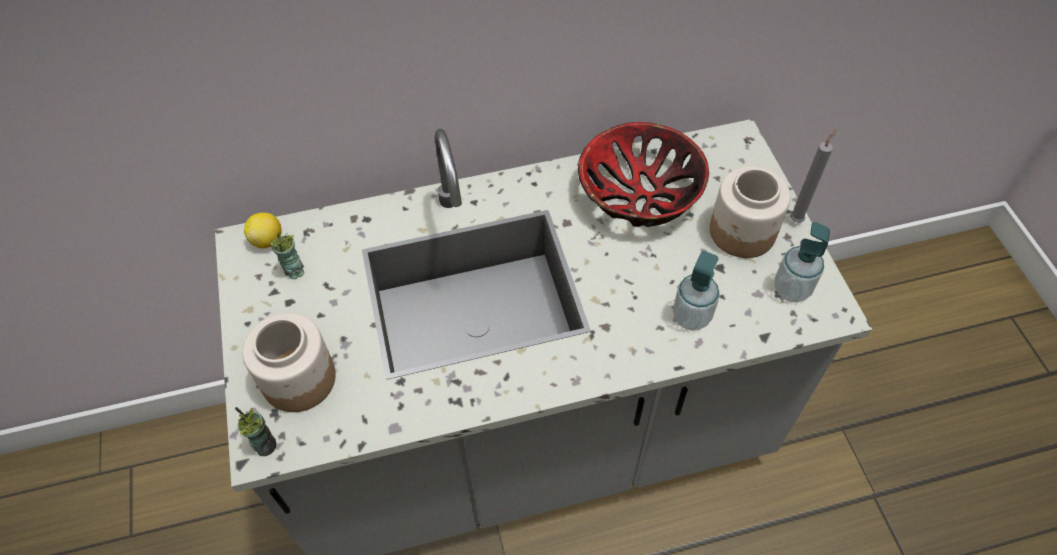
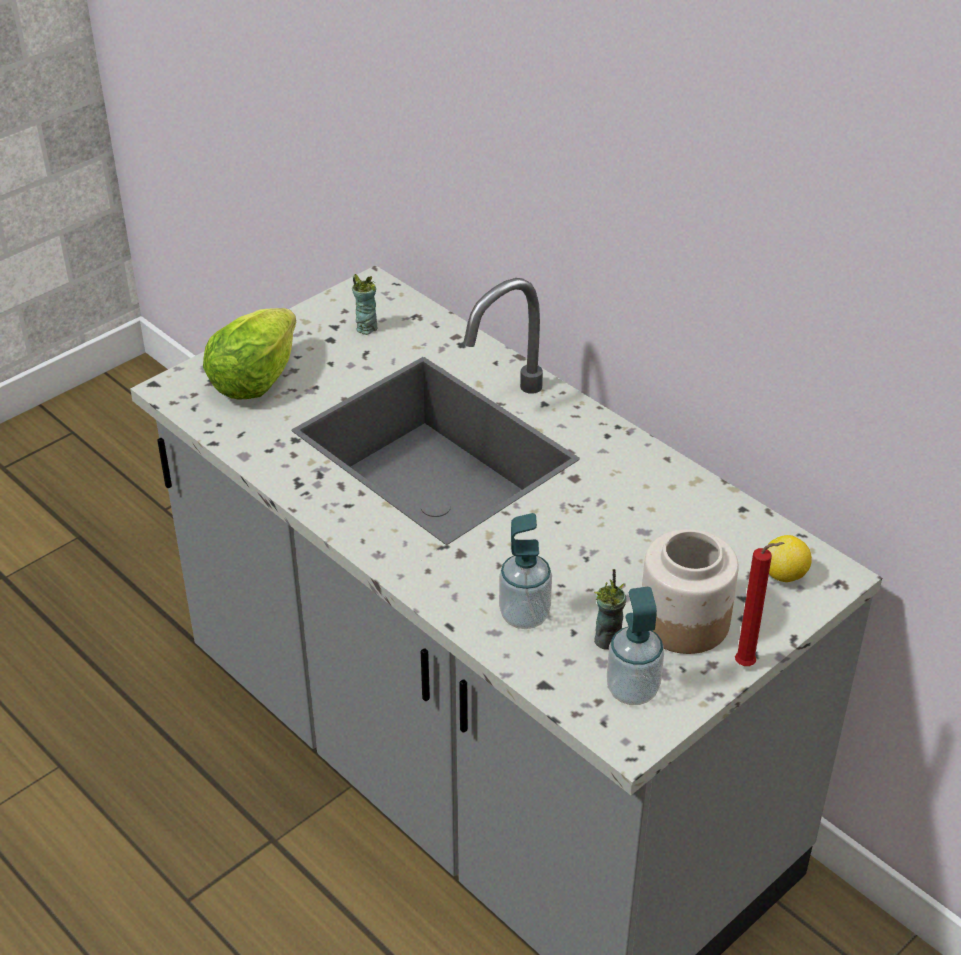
camera: 60 degrees right, 15 degrees down
cup [235,407,277,456] -> cup moved to [594,569,626,650]
jar [242,313,336,412] -> lettuce [203,308,296,400]
lemon [244,213,282,248] -> lemon moved to [767,535,812,582]
bowl [578,122,709,227] -> none
grey candle [790,129,837,223] -> red candle [735,542,784,666]

